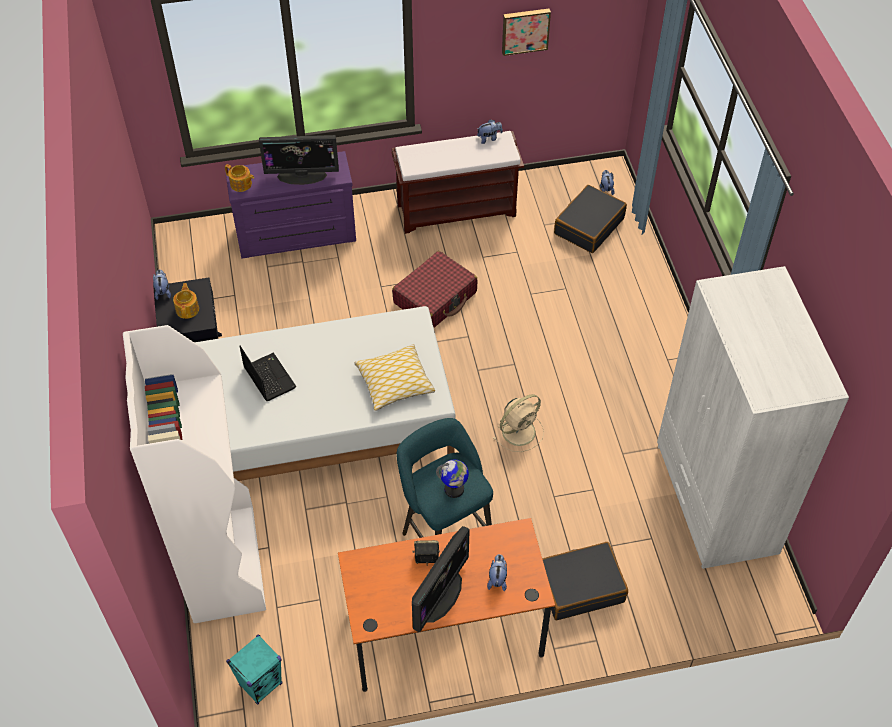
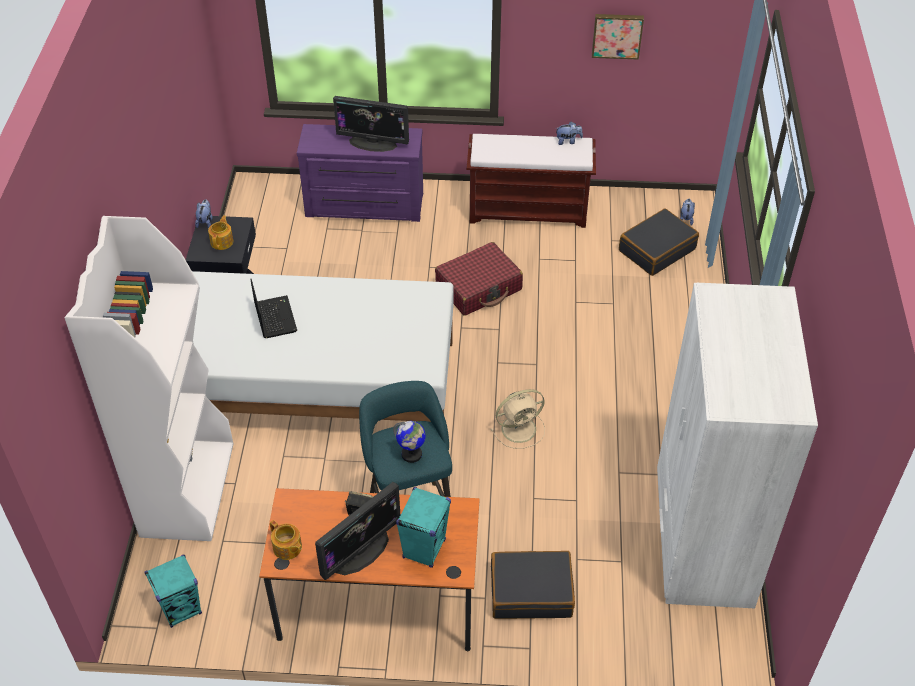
camera: 15 degrees right, 5 degrees down
teapot [225,164,254,192] -> teapot moved to [270,520,302,560]
pillow [354,344,435,411] -> none
plush toy [487,554,507,591] -> turquoise speaker [396,487,451,568]

